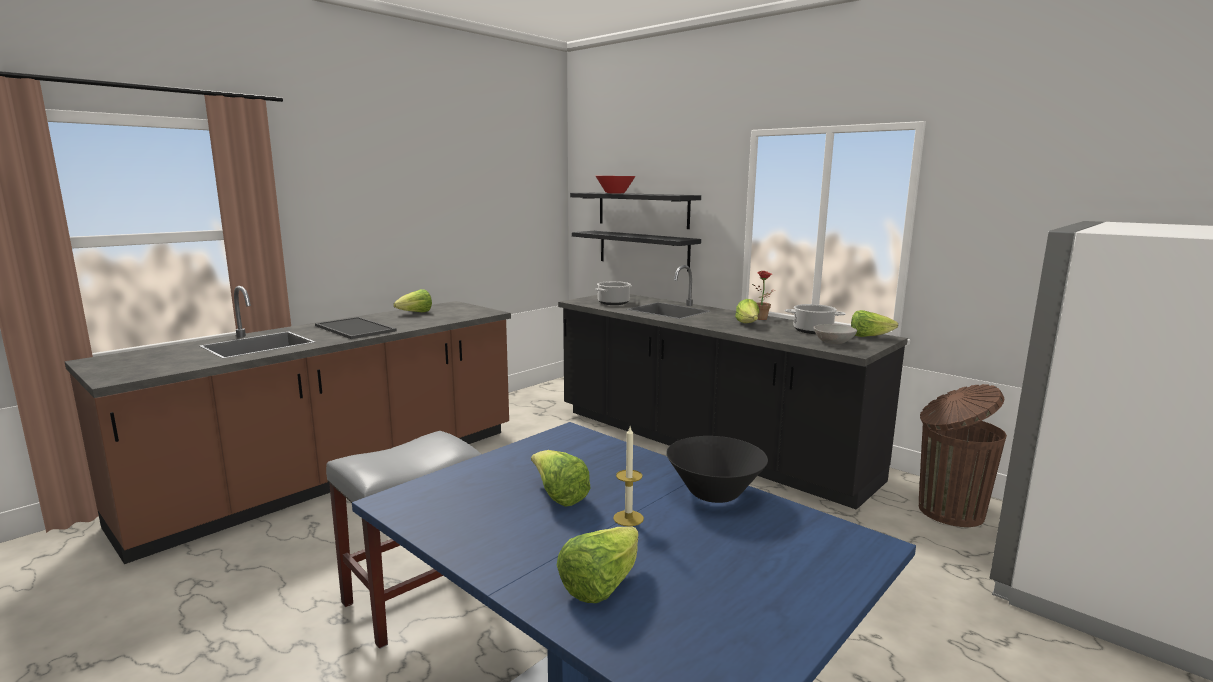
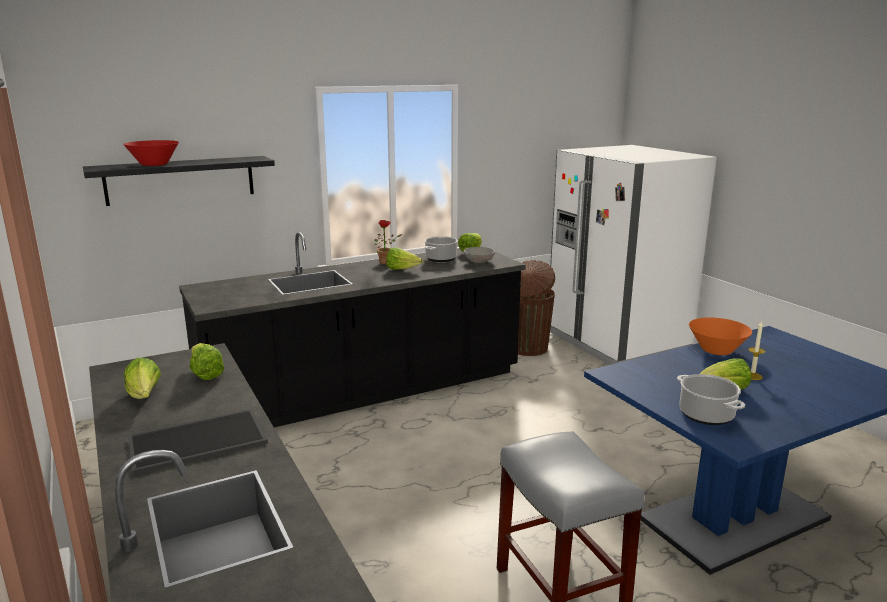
camera: 70 degrees left, 5 degrees up
lettuce [557,527,638,603] -> lettuce moved to [190,343,225,380]
black shelf [572,231,701,271] -> none
cooking pot [595,281,632,305] -> cooking pot moved to [677,374,745,425]
black bowl [666,436,768,503] -> orange bowl [689,317,752,355]

